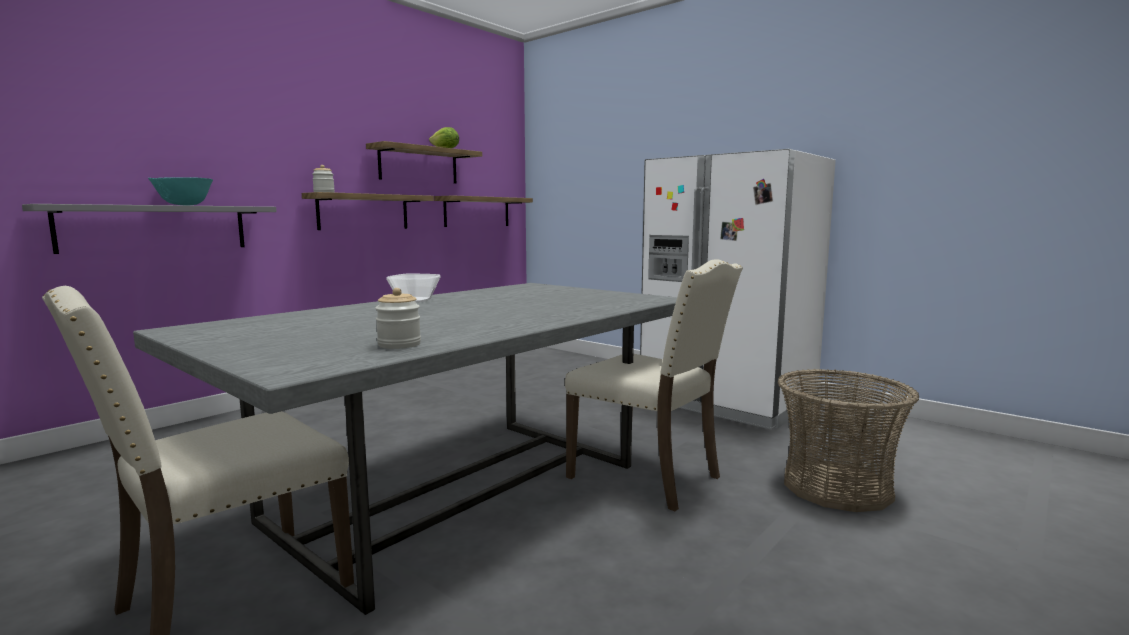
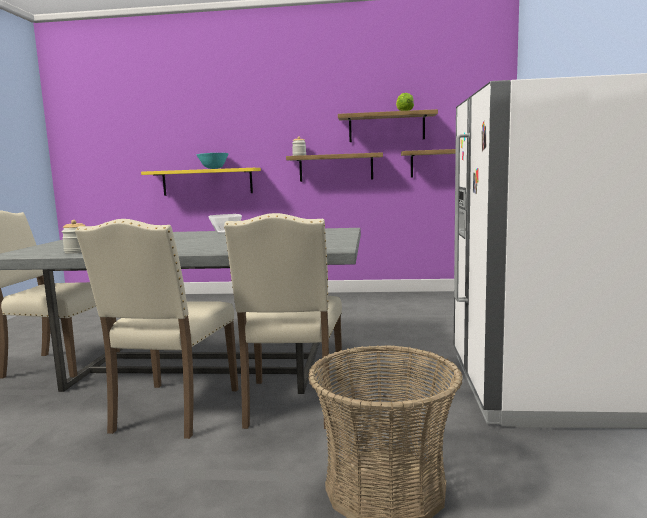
camera: 55 degrees right, 0 degrees up
grey shelf [22,204,277,254] -> yellow shelf [141,168,261,196]
none -> beige chair [75,219,238,439]

